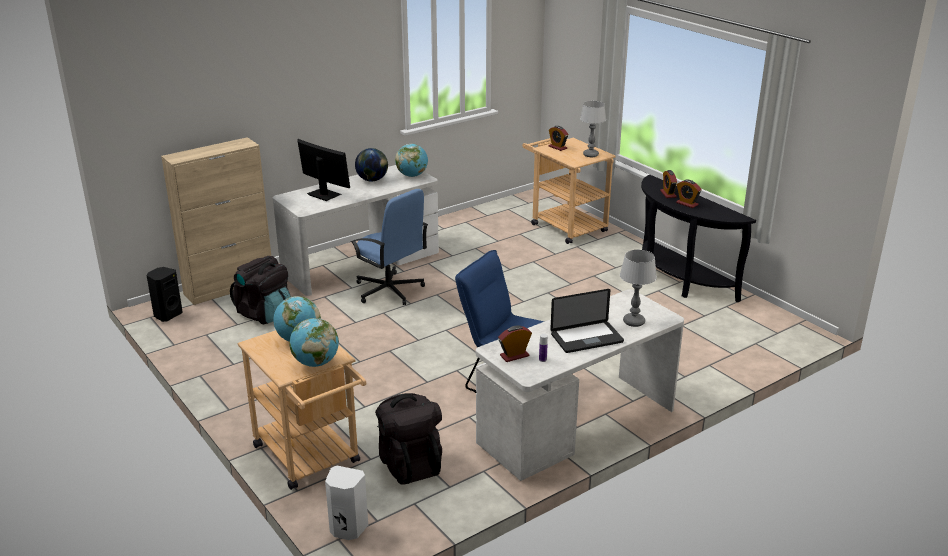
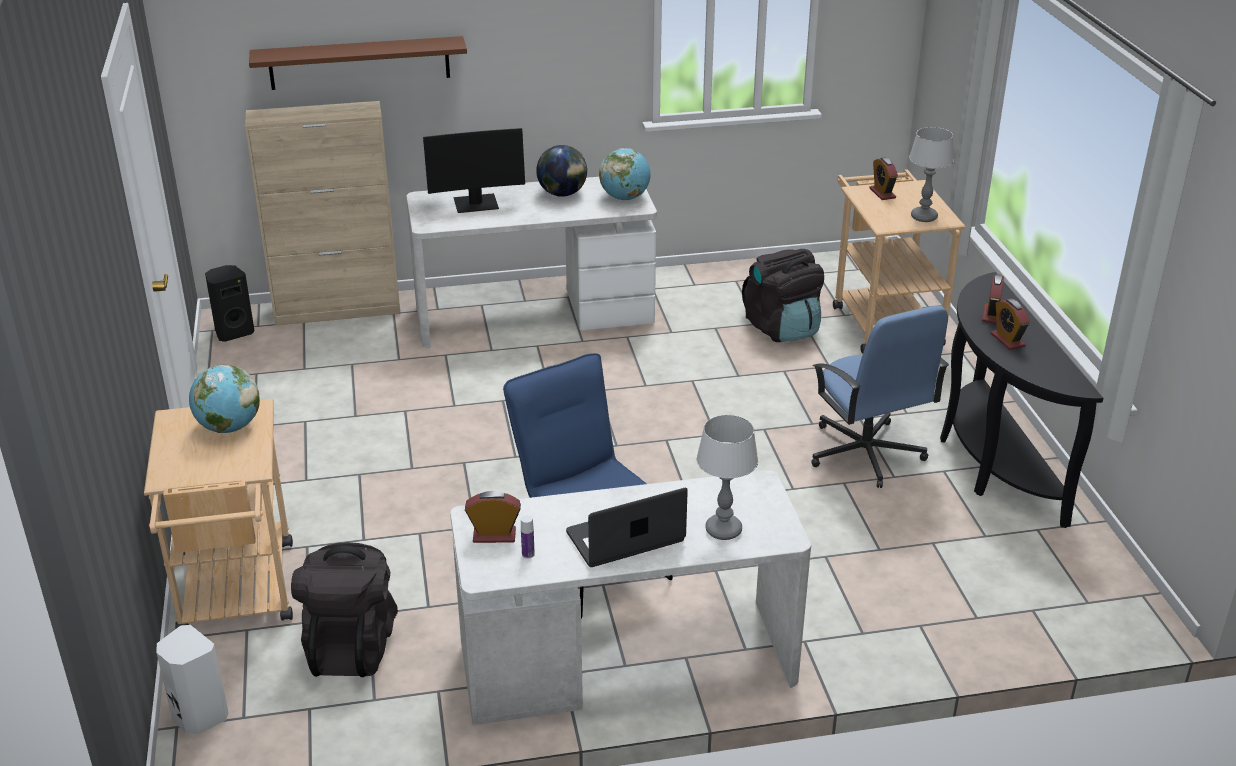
camera: 25 degrees right, 5 degrees up
black backpack [230,256,291,324] -> black backpack moved to [742,249,824,342]
globe [289,318,339,367] -> none
monitor [298,139,350,201] -> monitor turned 105 degrees clockwise [423,128,525,213]
blue office chair [351,189,428,305] -> blue office chair moved to [812,306,949,488]
laptop [550,289,624,353] -> laptop turned 150 degrees clockwise [566,488,688,567]
none -> brown shelf [249,36,467,90]

